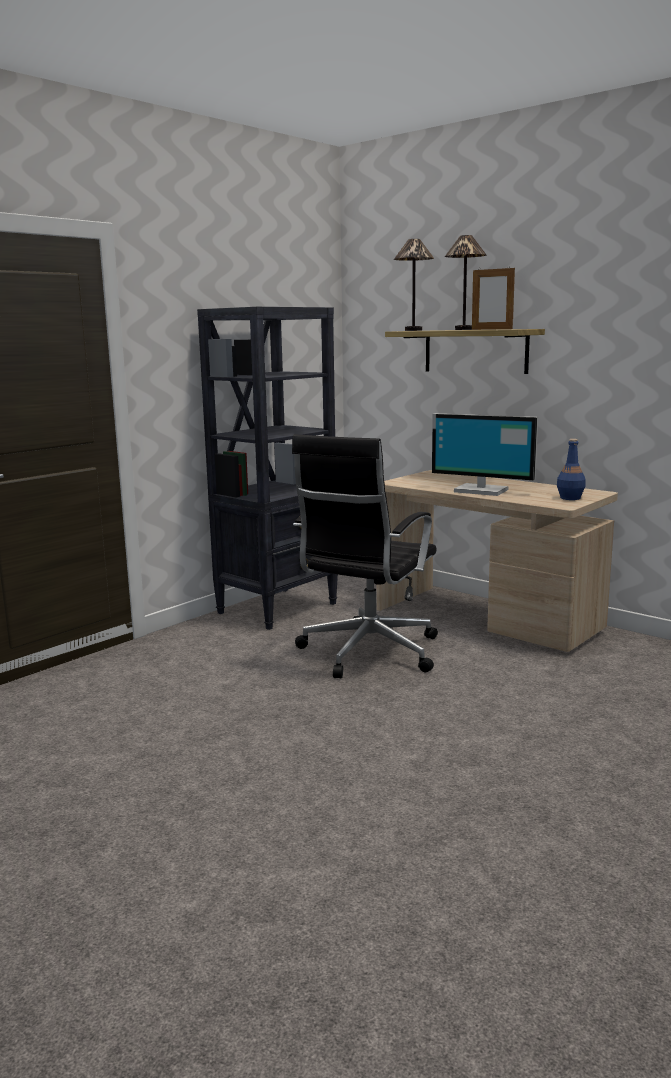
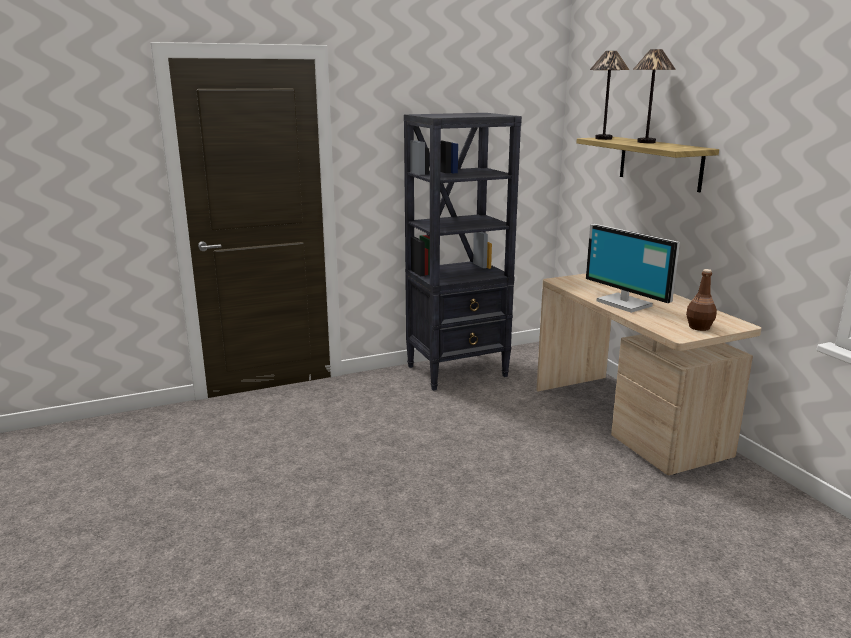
camera: 25 degrees right, 5 degrees up
black office chair [292,434,438,678] -> none
picture frame [472,266,515,330] -> none
blue bottle [557,439,586,500] -> brown bottle [686,269,717,331]

